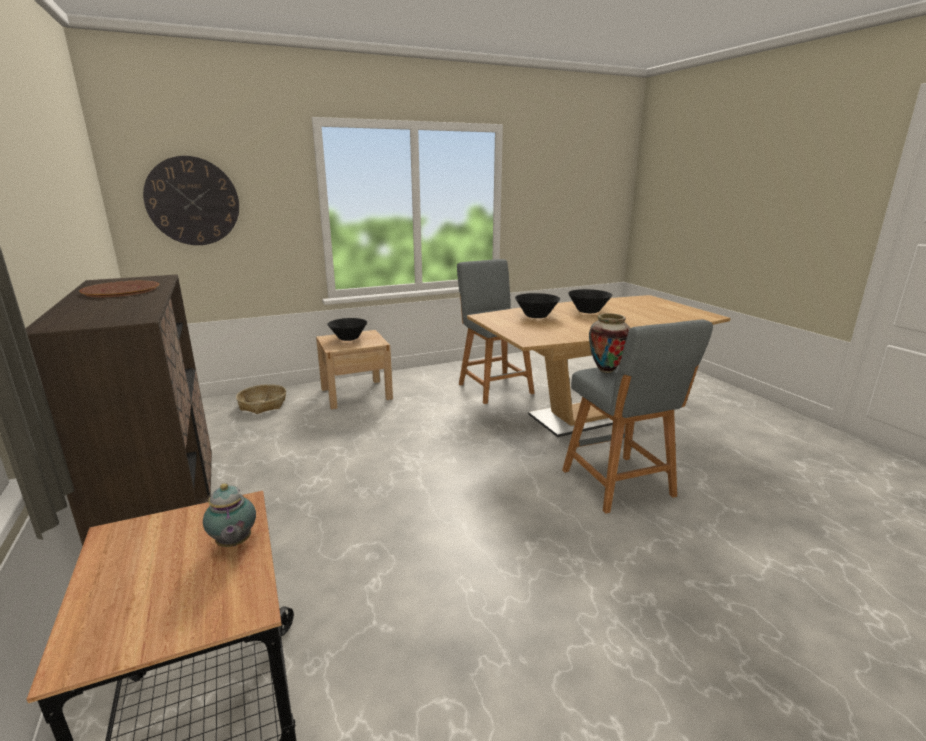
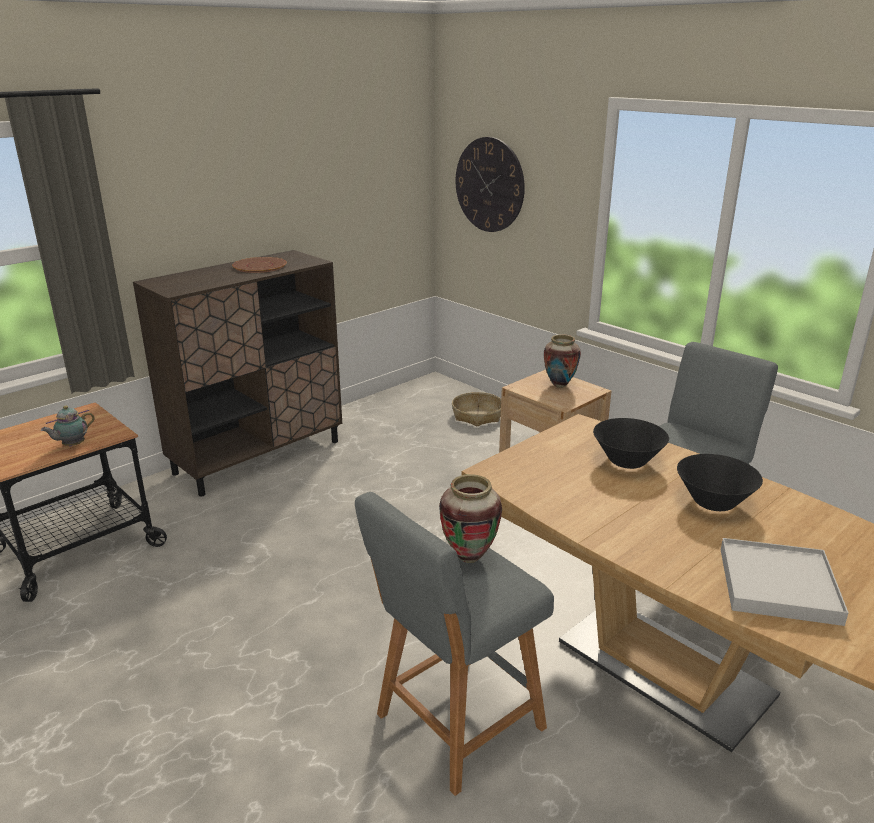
camera: 70 degrees right, 5 degrees up
black bowl [328,318,367,341] -> vase [544,334,581,388]
none -> white tray [721,538,849,626]

